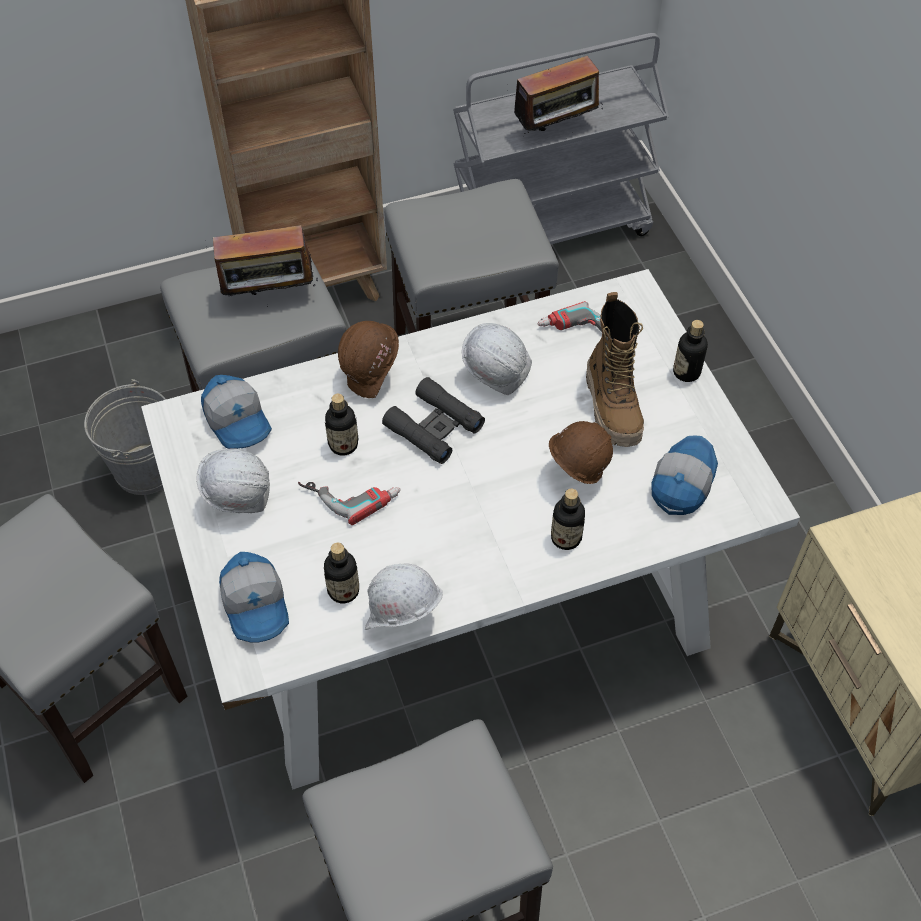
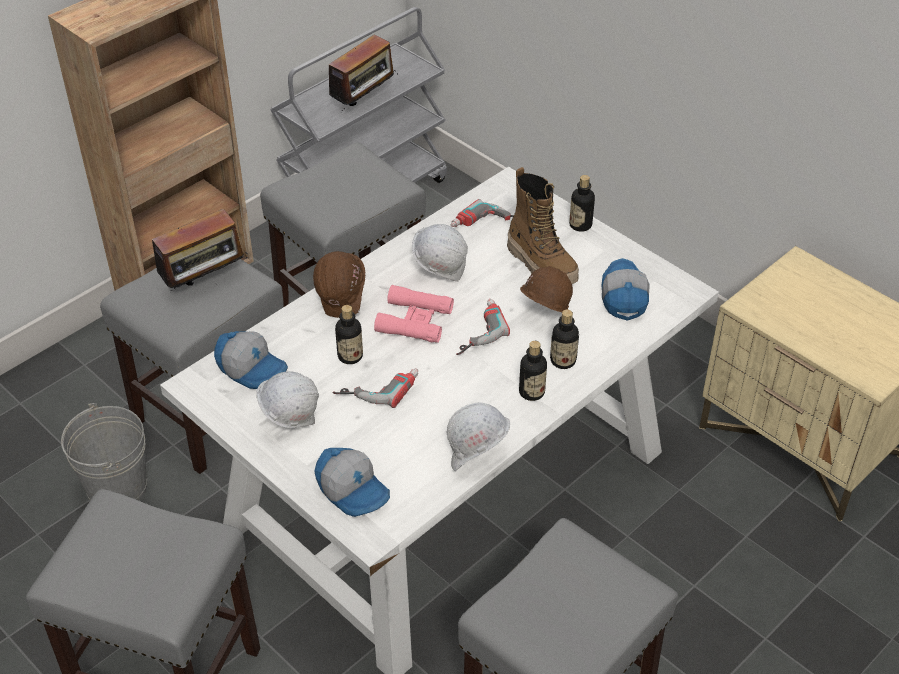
camera: 25 degrees left, 10 degrees down
bottle [324,543,359,603] -> bottle moved to [519,341,547,401]
black binoculars [382,377,485,464] -> pink binoculars [374,285,454,343]
none -> power drill [456,299,510,355]

